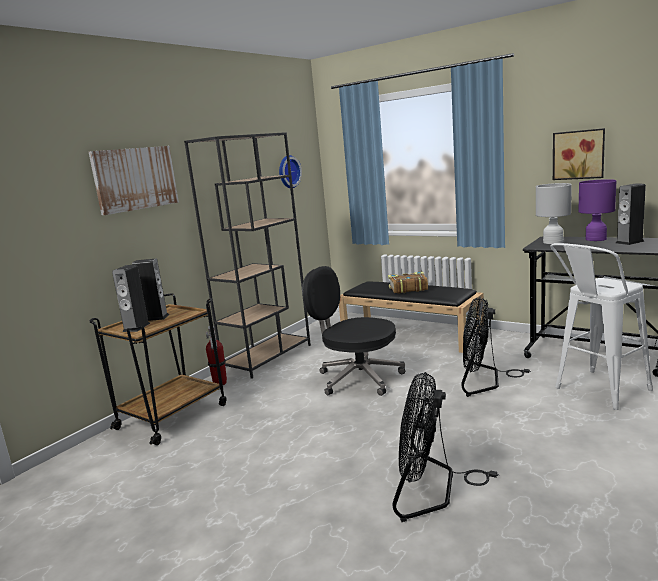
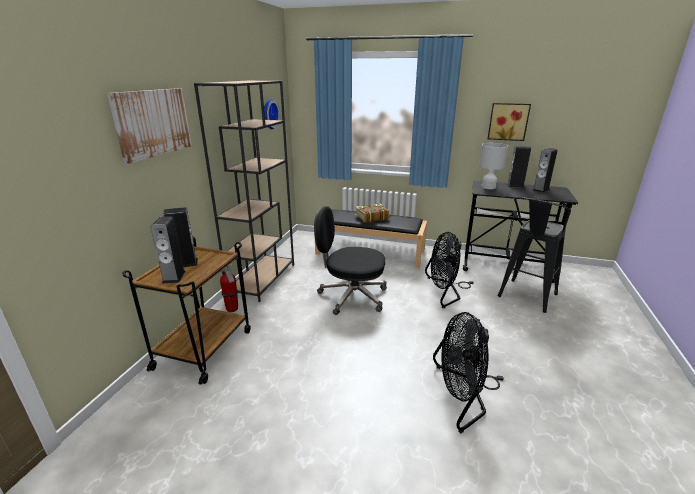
camera: 20 degrees left, 10 degrees up
white stool [550,243,653,410] -> black stool [498,197,571,313]
purple table lamp [578,179,616,241] -> speaker [507,146,531,188]

